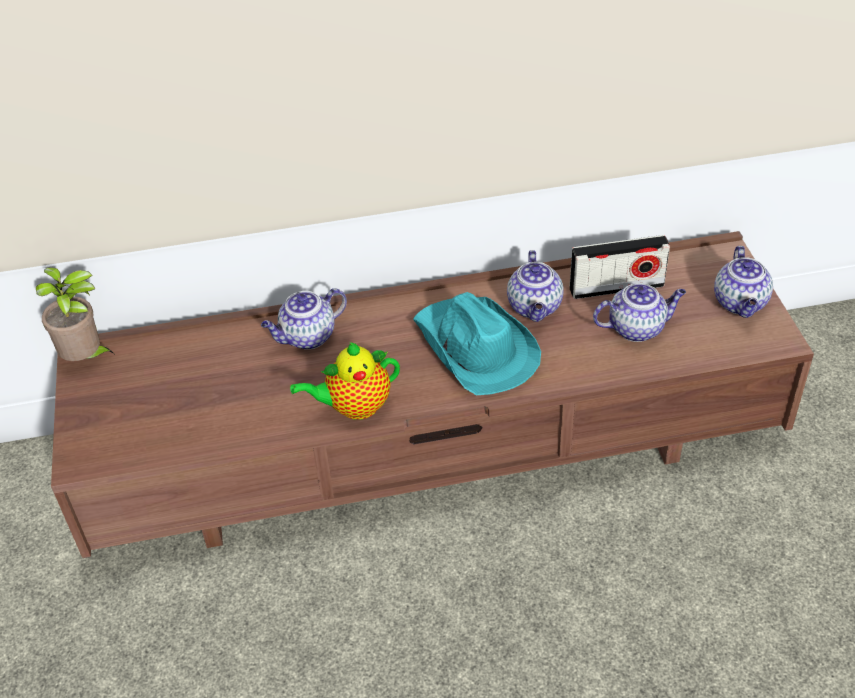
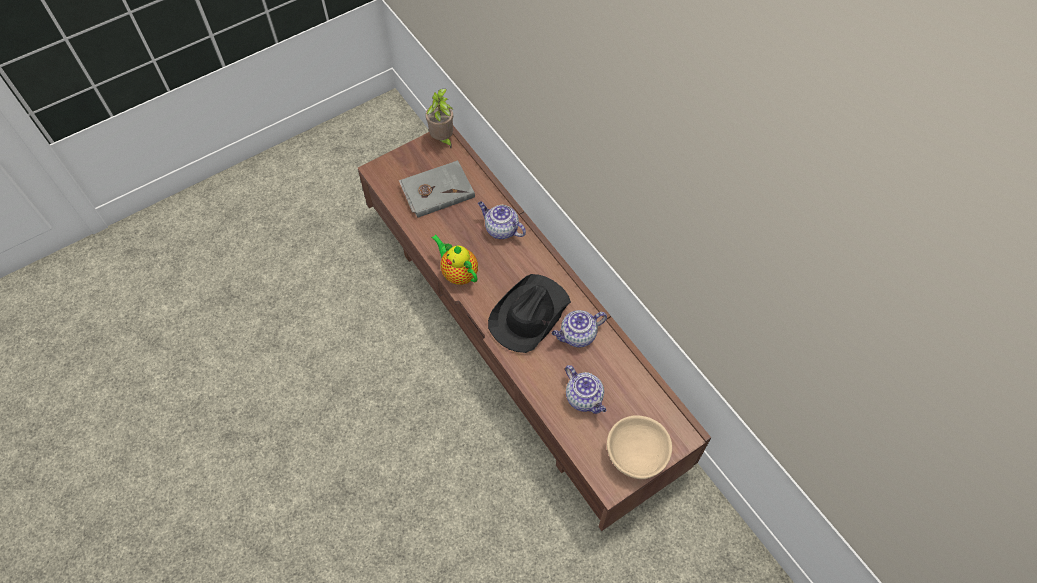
camera: 65 degrees right, 15 degrees up
turquoise hat [413,292,541,395] -> black hat [488,274,571,353]
radio [570,235,670,299] -> none
teapot [714,246,773,318] -> beige bowl [607,415,672,479]
none -> grey book [399,160,475,218]

